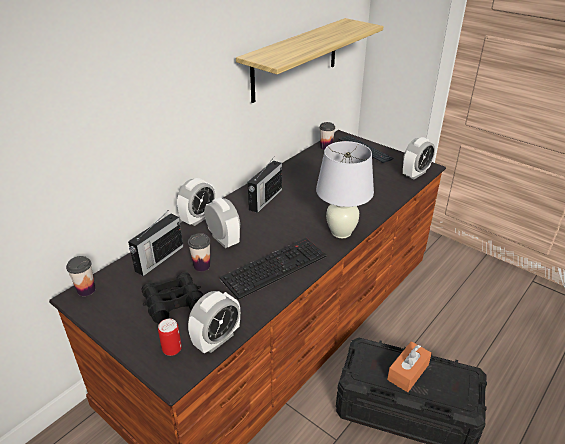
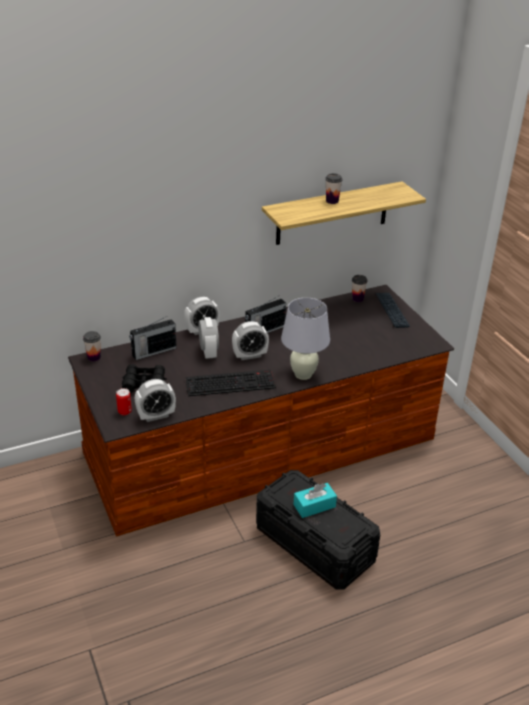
camera: 25 degrees right, 0 degrees up
cup [188,233,211,272] -> cup moved to [325,173,342,204]
orange tissue box [387,341,432,392] -> turquoise tissue box [293,483,337,518]
alarm clock [403,137,435,179] -> alarm clock moved to [232,321,269,360]

